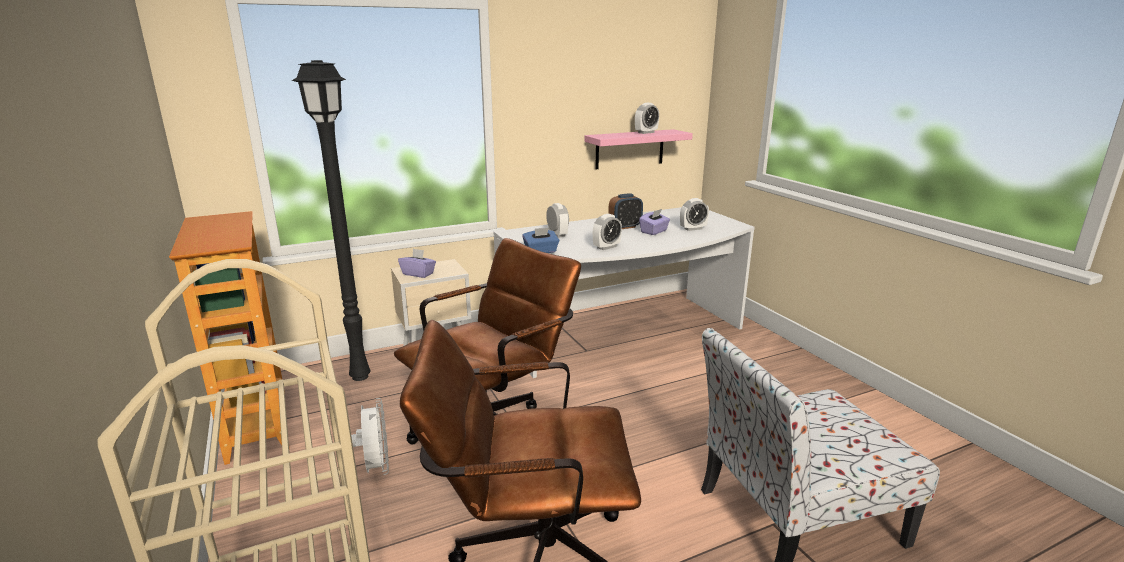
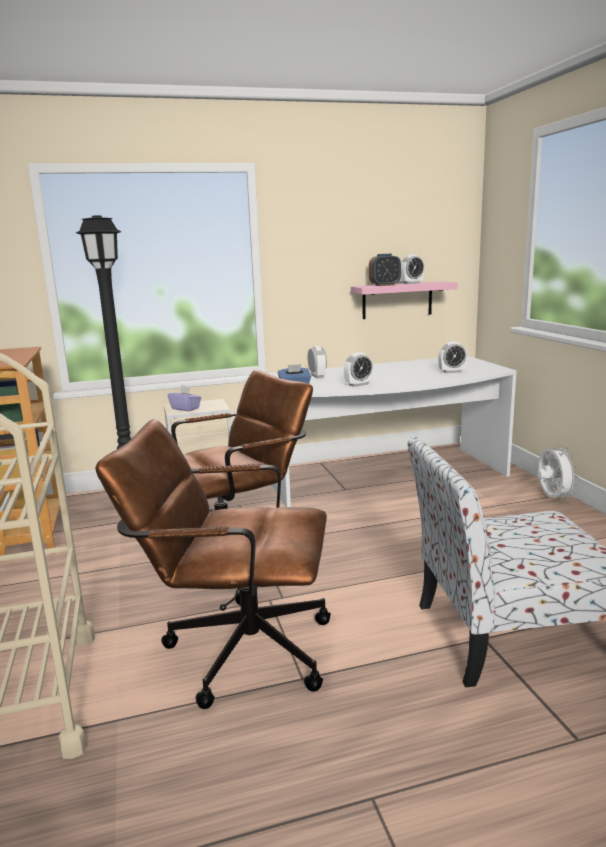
camera: 10 degrees right, 5 degrees down
white fan [351,398,389,475] -> white fan moved to [538,444,579,501]
alarm clock [608,193,643,229] -> alarm clock moved to [369,254,401,286]
purple tissue box [639,209,670,235] -> none

